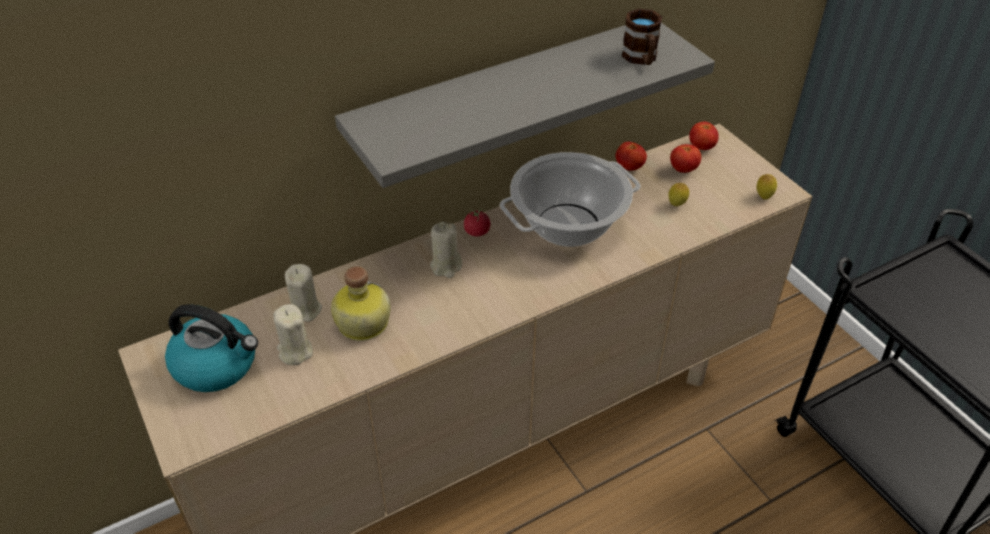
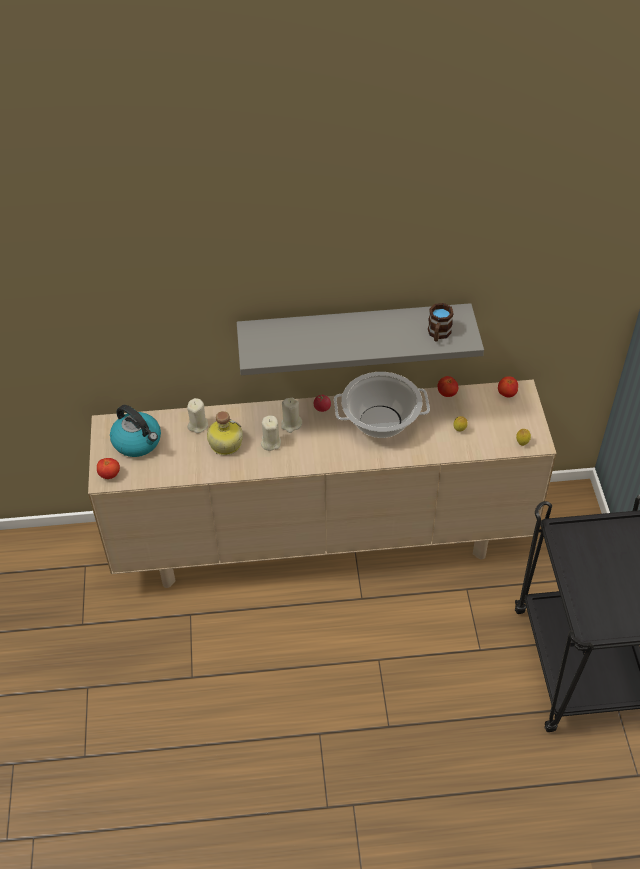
camera: 25 degrees right, 5 degrees up
beige candle [273,304,313,365] -> beige candle moved to [261,415,281,451]
tomato [670,144,701,173] -> tomato moved to [97,458,120,479]

